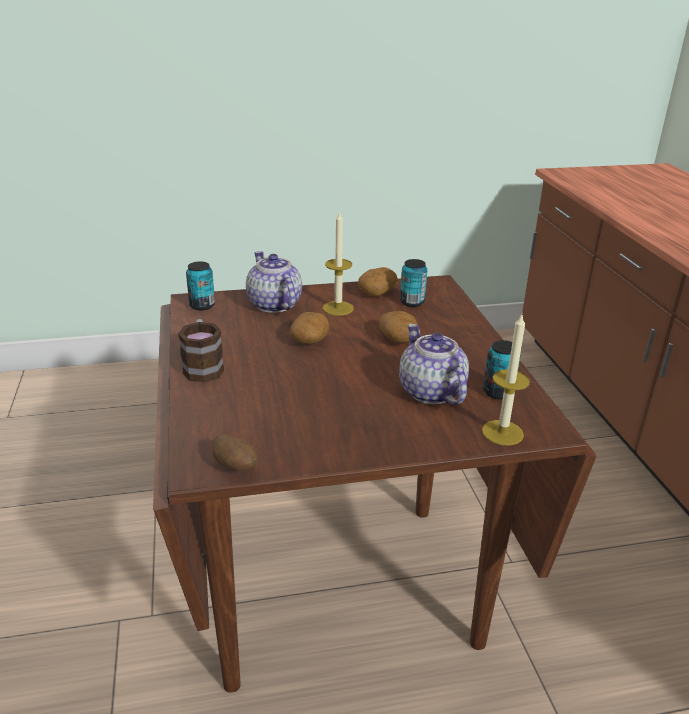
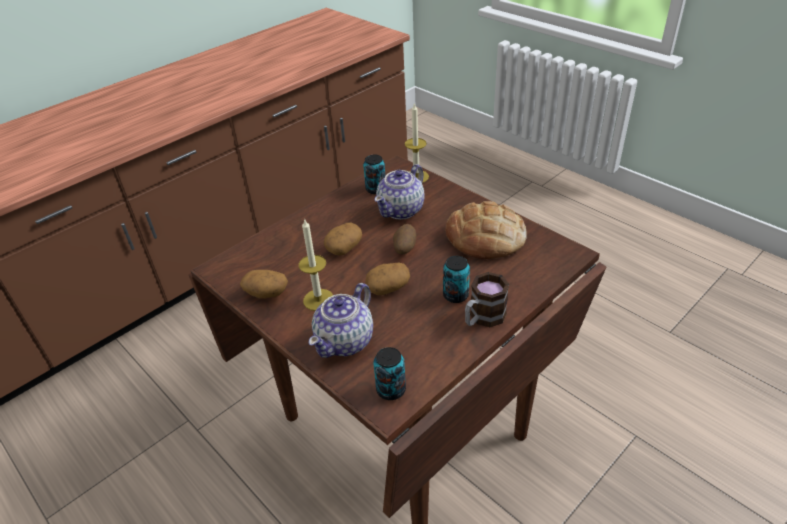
camera: 120 degrees left, 10 degrees up
potato [212,434,258,471] -> potato moved to [393,224,416,255]
can [400,259,427,307] -> can moved to [443,256,470,303]
none -> bread [446,201,527,259]

